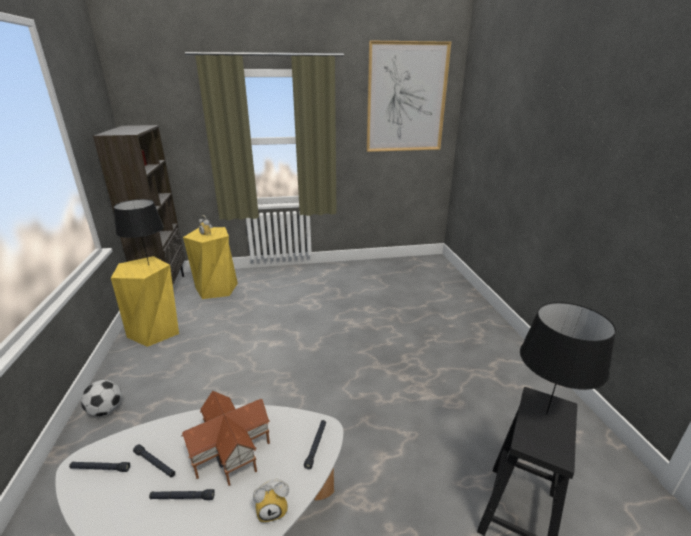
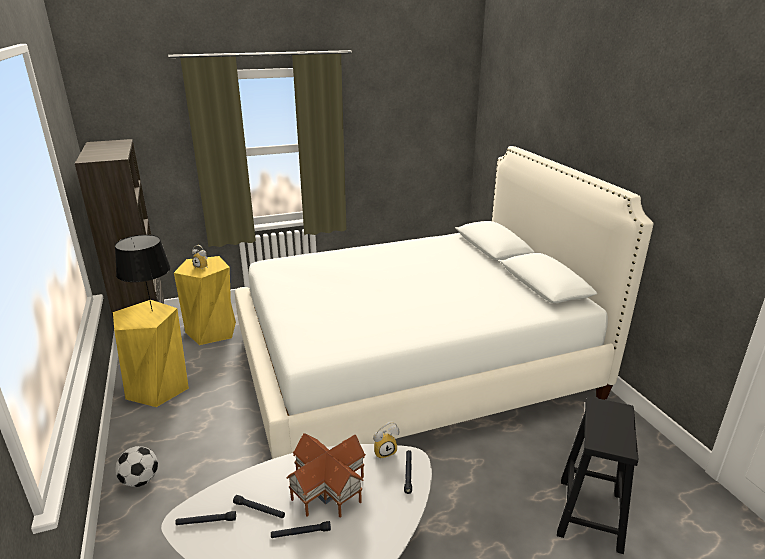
camera: 10 degrees left, 0 degrees up
alarm clock [253,479,289,522] -> alarm clock moved to [373,421,399,460]
picture [367,41,451,152] -> none
black table lamp [520,302,616,415] -> none
none -> white bed [235,146,654,459]

